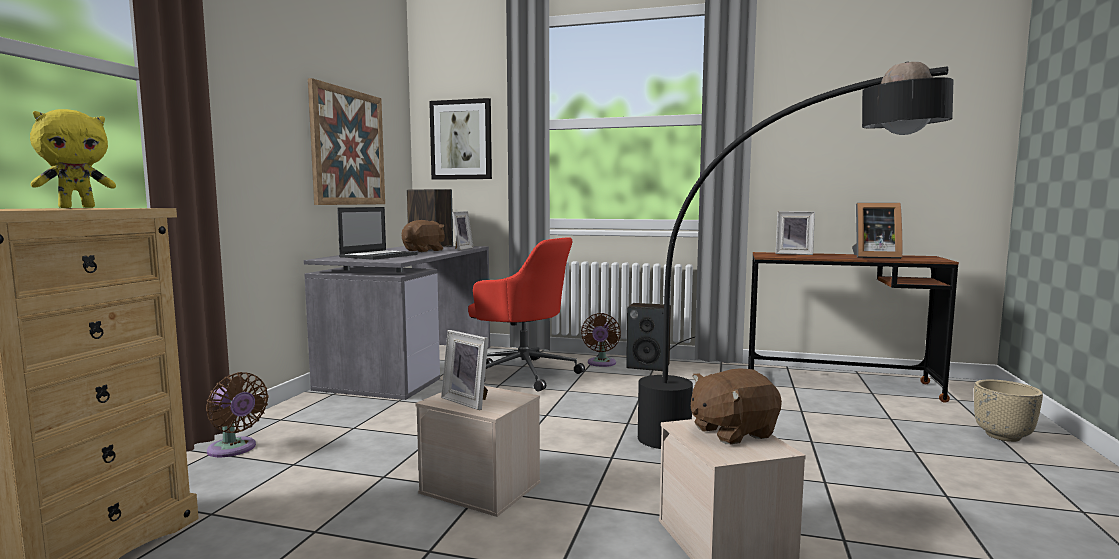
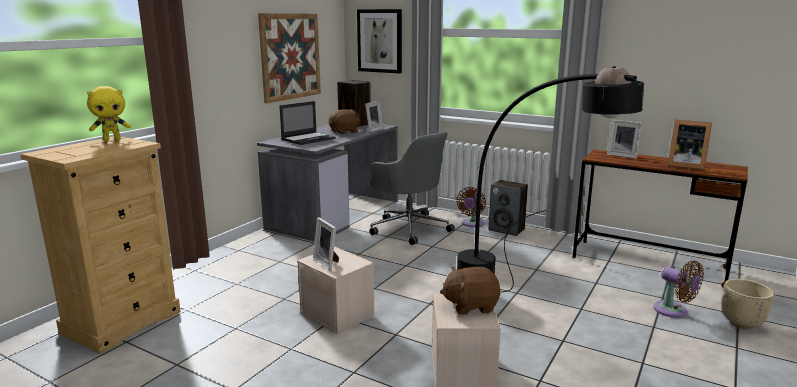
camera: 15 degrees right, 10 degrees up
brown fan [206,372,269,457] -> brown fan moved to [653,261,704,318]
red office chair [468,237,585,392] -> grey office chair [370,132,455,245]

